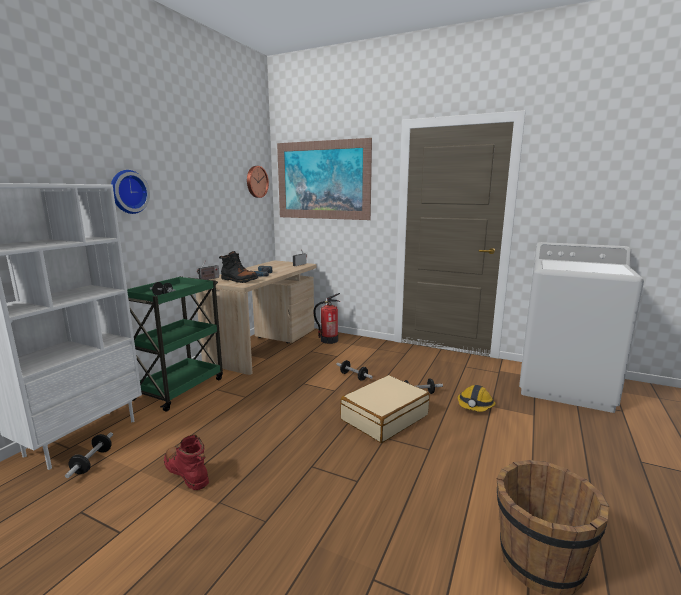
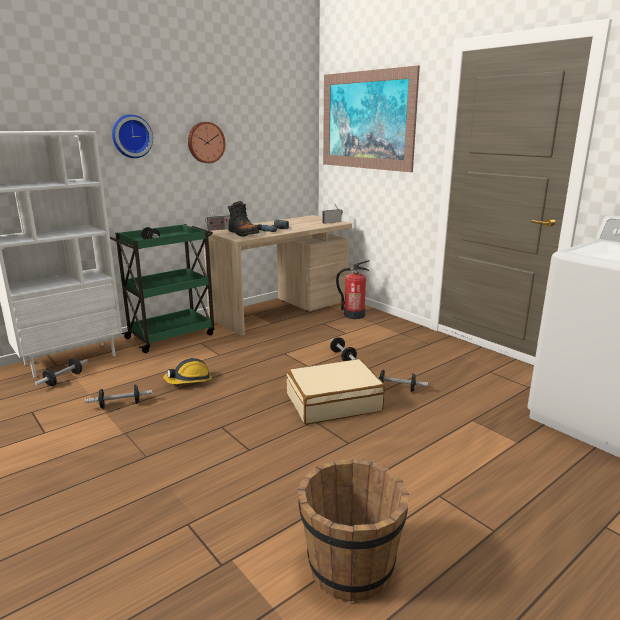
camera: 25 degrees right, 5 degrees up
red boot [164,435,209,490] -> dumbbell [85,385,153,409]
wall clock [247,166,269,198] -> wall clock moved to [188,122,226,163]
hard hat [458,385,496,412] -> hard hat moved to [163,358,212,384]

